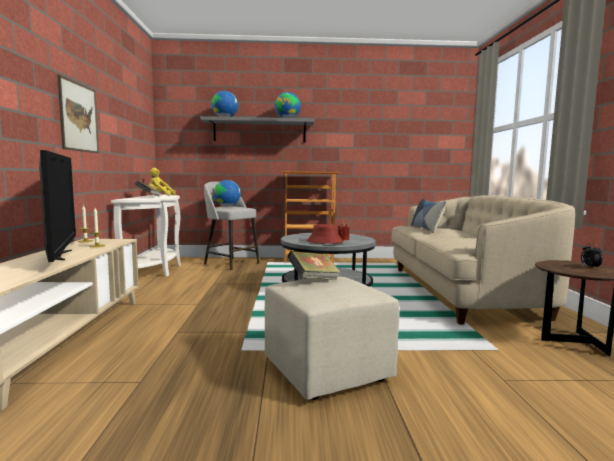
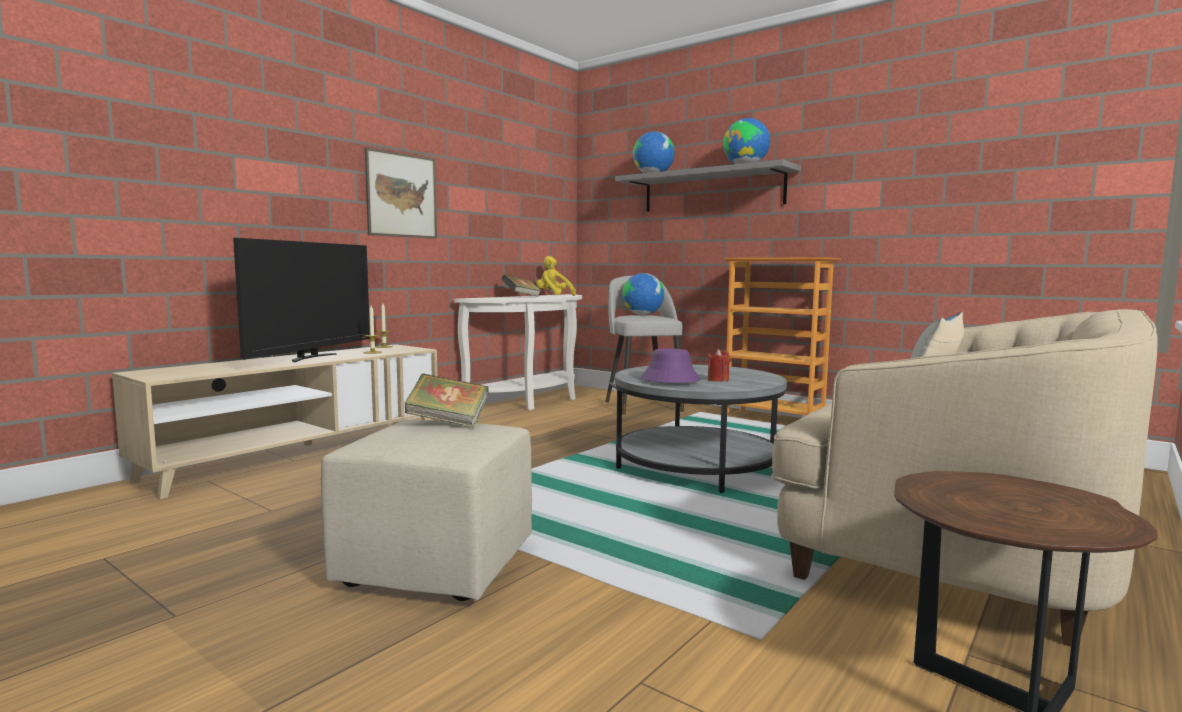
camera: 40 degrees right, 0 degrees up
red hat [307,224,344,244] -> purple hat [640,349,701,383]
alarm clock [581,243,603,268] -> none

